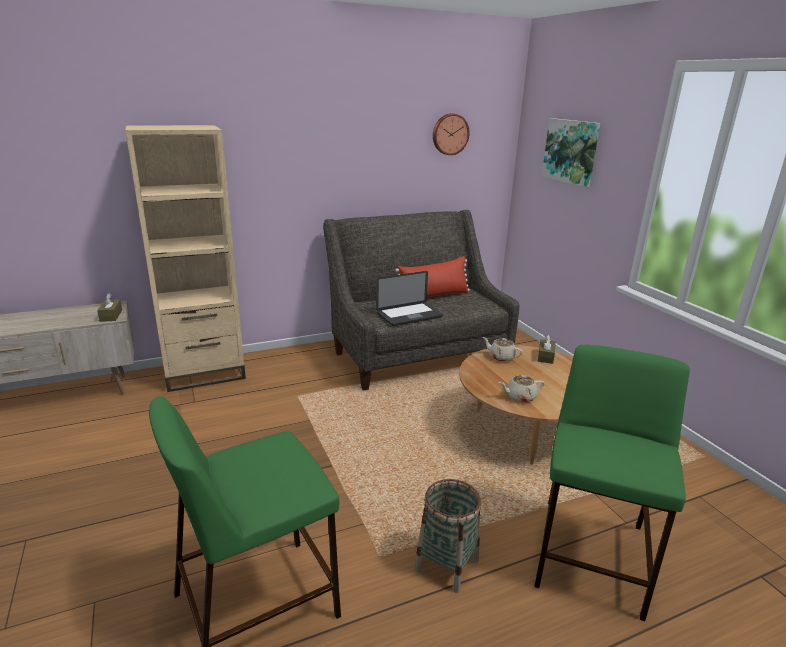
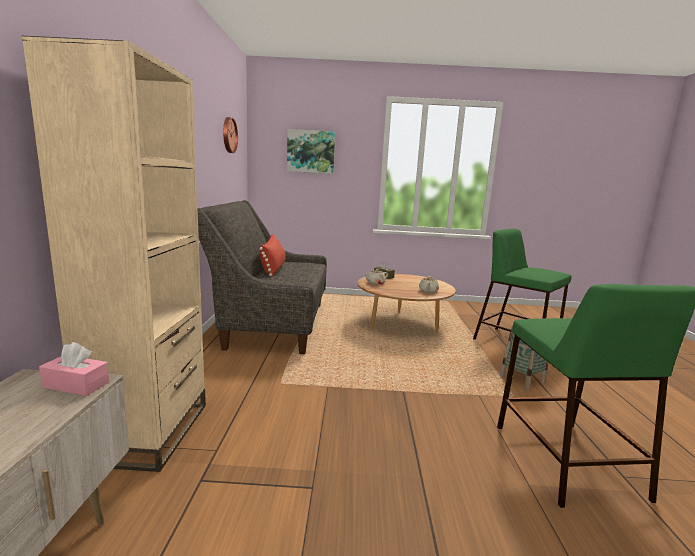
camera: 65 degrees left, 10 degrees down
brown tissue box [97,293,122,322] -> pink tissue box [39,342,109,396]
laptop [376,271,443,326] -> none

